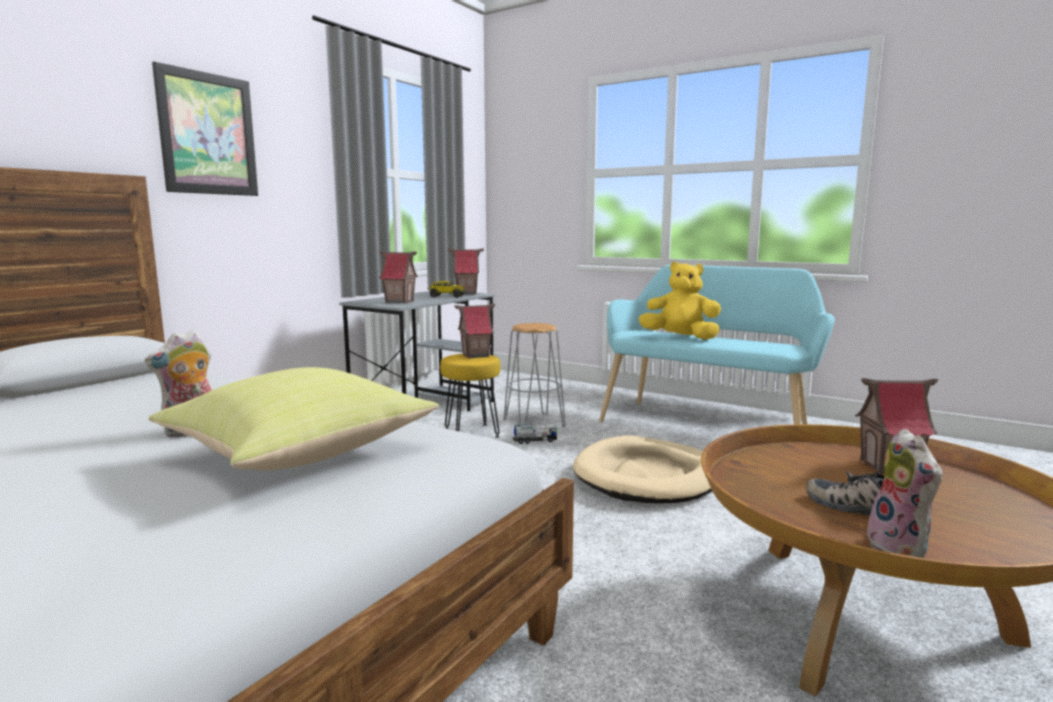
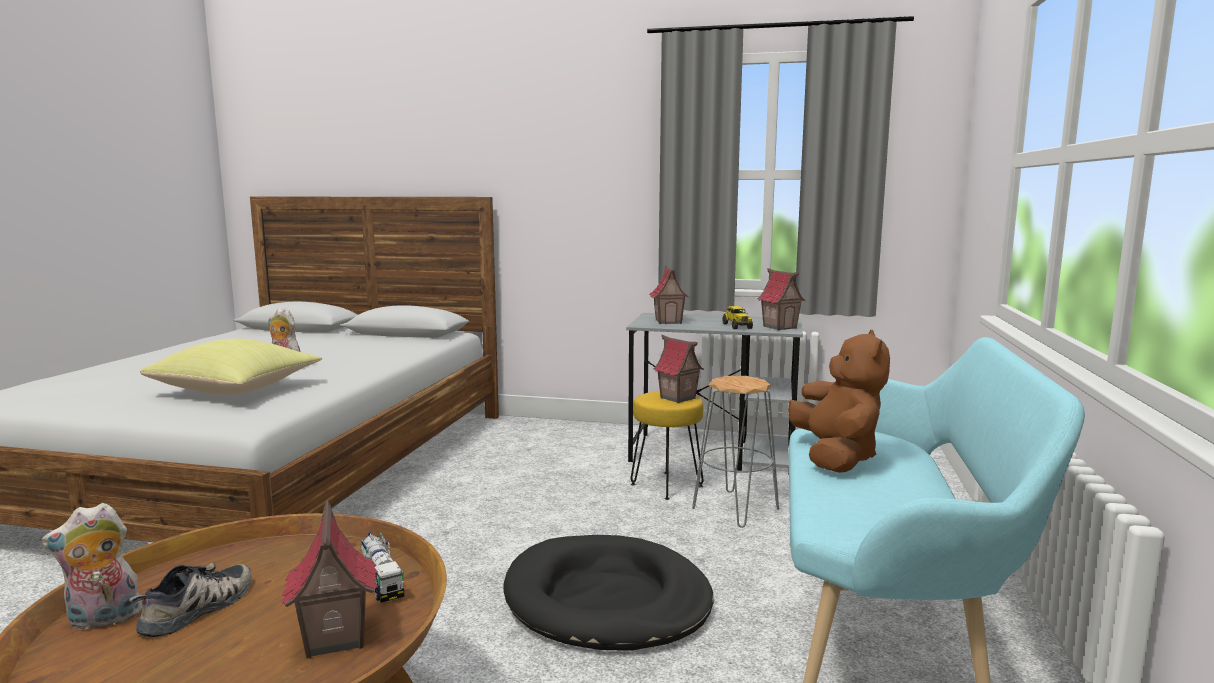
camera: 70 degrees right, 0 degrees up
picture [152,62,258,196] -> none
toy truck [513,423,558,444] -> toy truck moved to [360,532,405,603]
beige dog bed [573,436,712,503] -> black dog bed [503,535,713,651]
yellow plush toy [639,262,721,340] -> brown plush toy [788,330,890,473]

